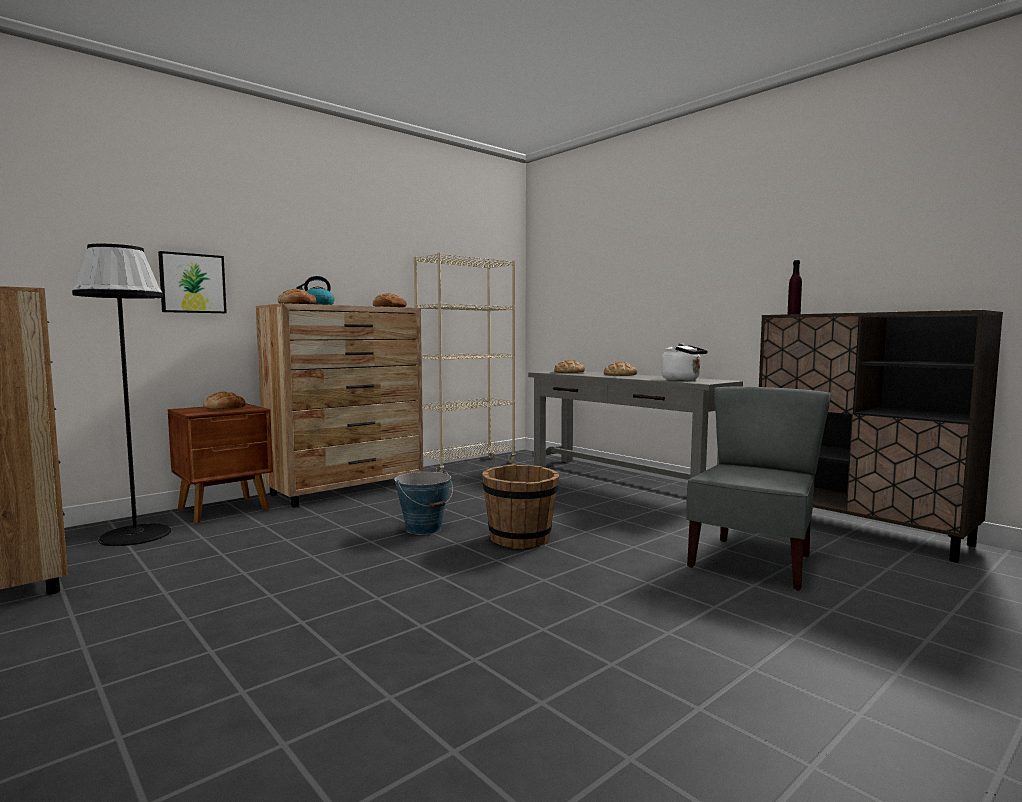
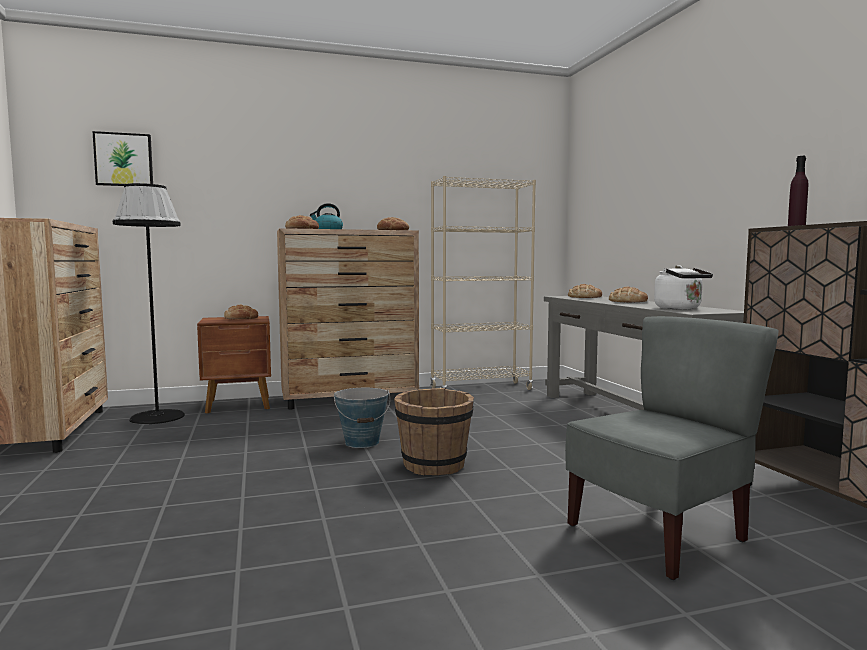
camera: 25 degrees right, 0 degrees up
picture [158,251,227,313] -> picture moved to [93,131,153,186]

